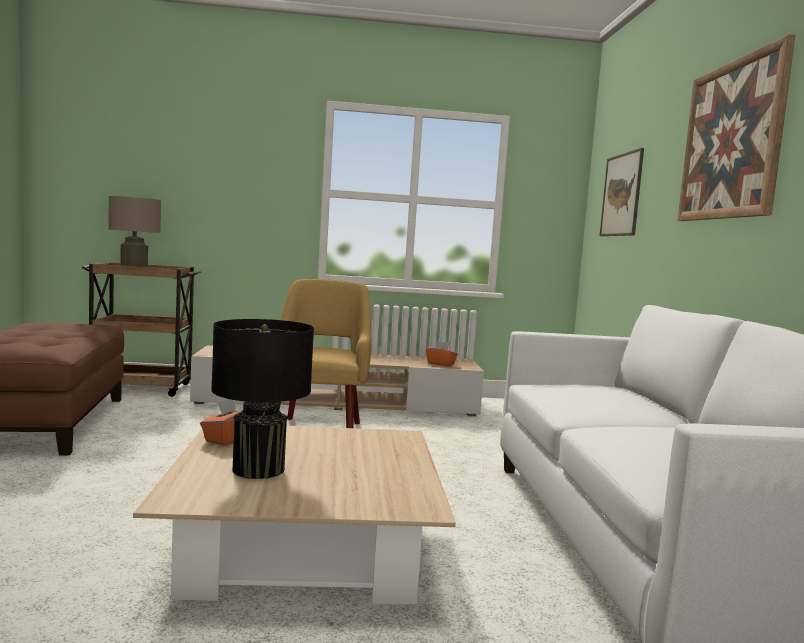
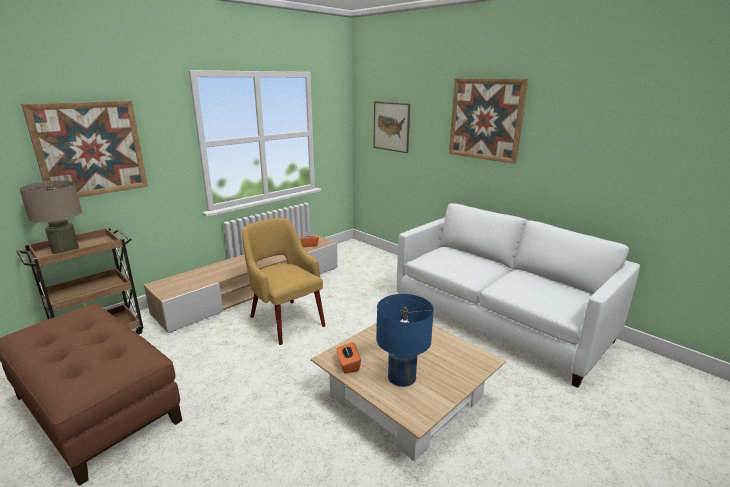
camera: 40 degrees left, 15 degrees up
black table lamp [211,319,314,479] -> blue table lamp [376,294,434,387]
none -> picture [21,101,148,198]

